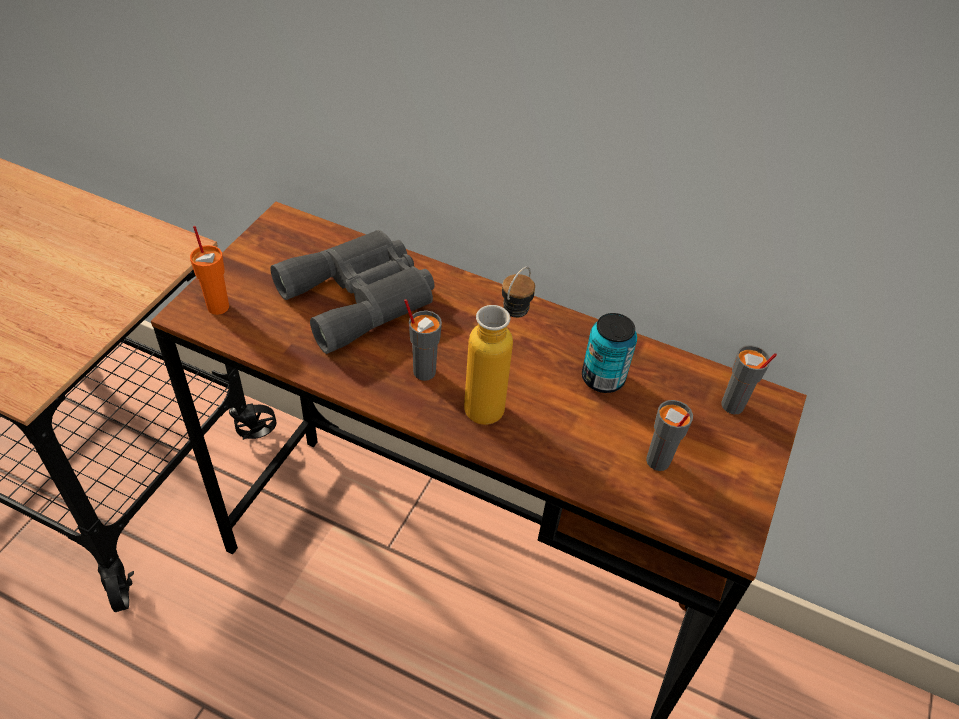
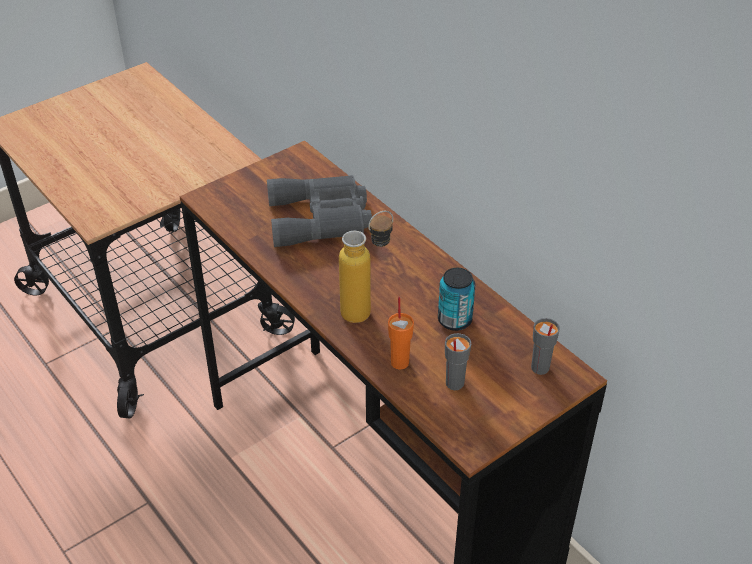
camera: 30 degrees right, 5 degrees down
orange cup [190,226,229,315] -> orange cup moved to [388,296,414,370]
grey cup [404,299,442,381] -> none

